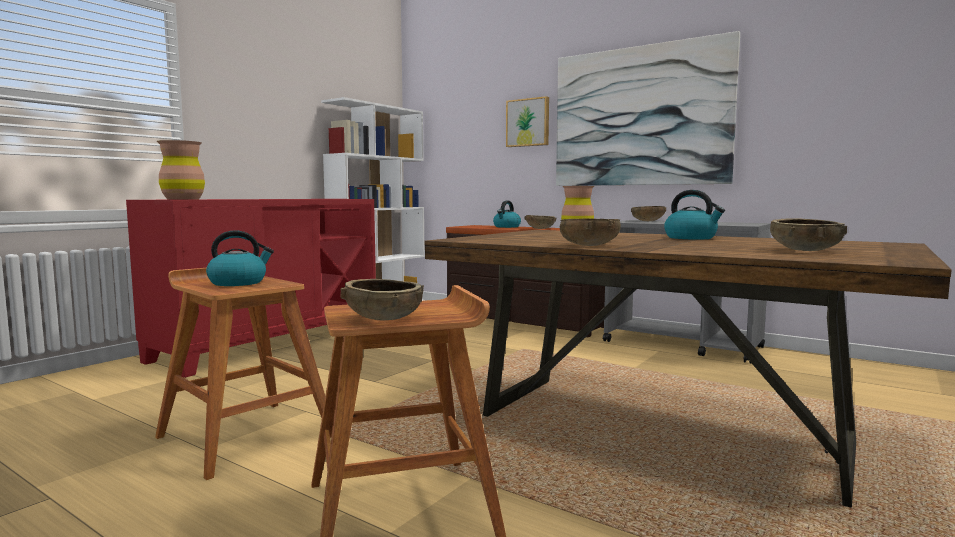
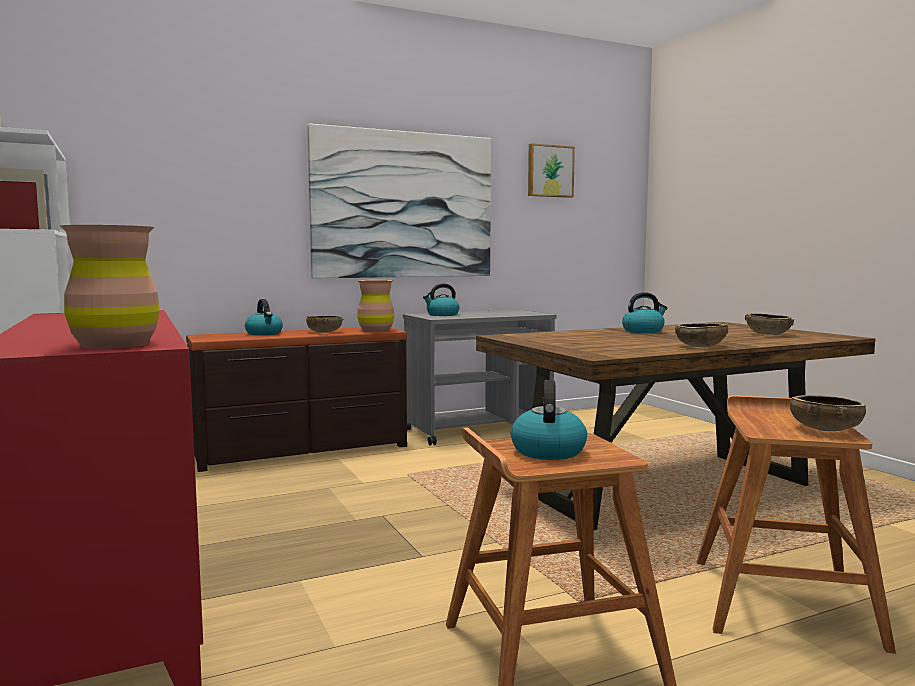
camera: 60 degrees left, 0 degrees up
picture [506,96,549,147] -> picture moved to [528,143,575,198]
brown bowl [631,206,666,221] -> kettle [423,283,460,316]

